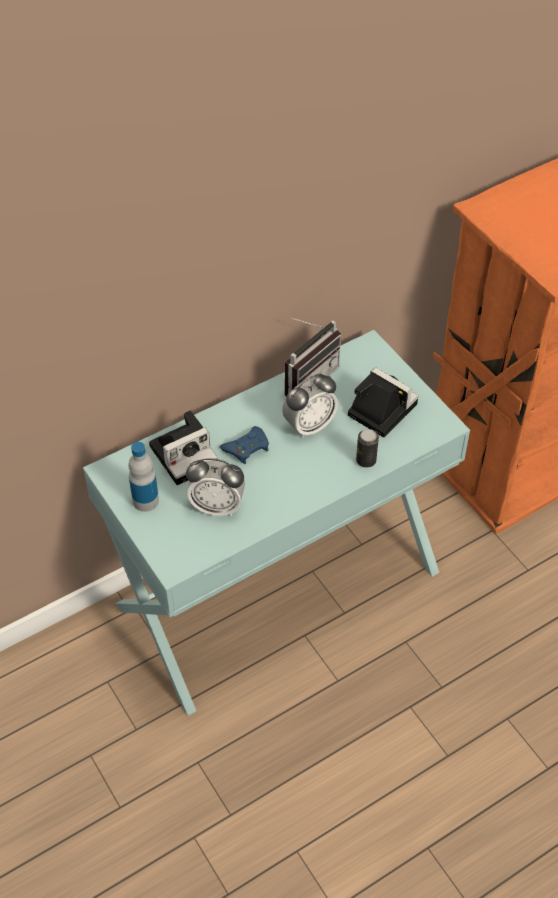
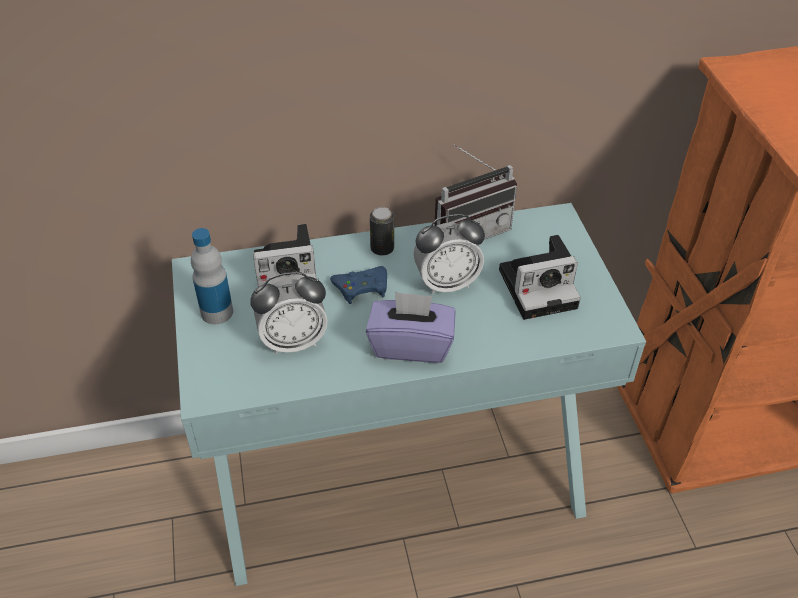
camera: 20 degrees right, 5 degrees down
alarm clock [186,458,245,516] -> alarm clock turned 45 degrees counterclockwise [250,272,328,355]
camera [348,367,419,437] -> camera turned 105 degrees clockwise [499,235,581,320]
can [356,429,379,468] -> can moved to [370,207,394,256]
none -> purple tissue box [366,291,456,363]

